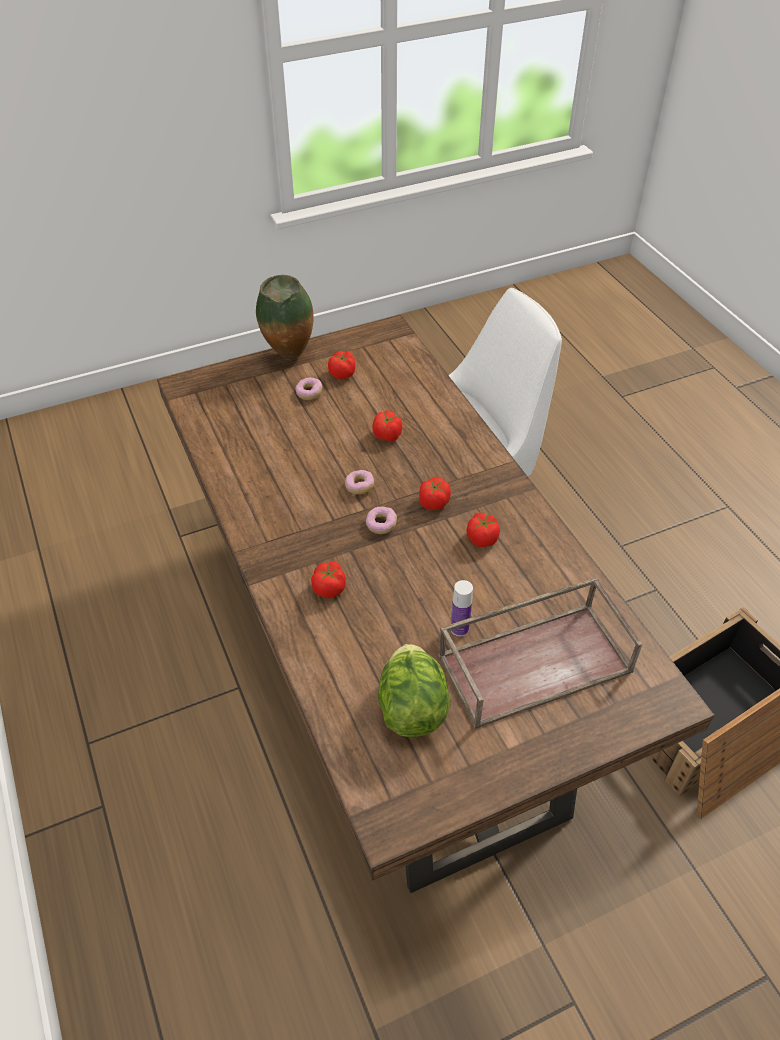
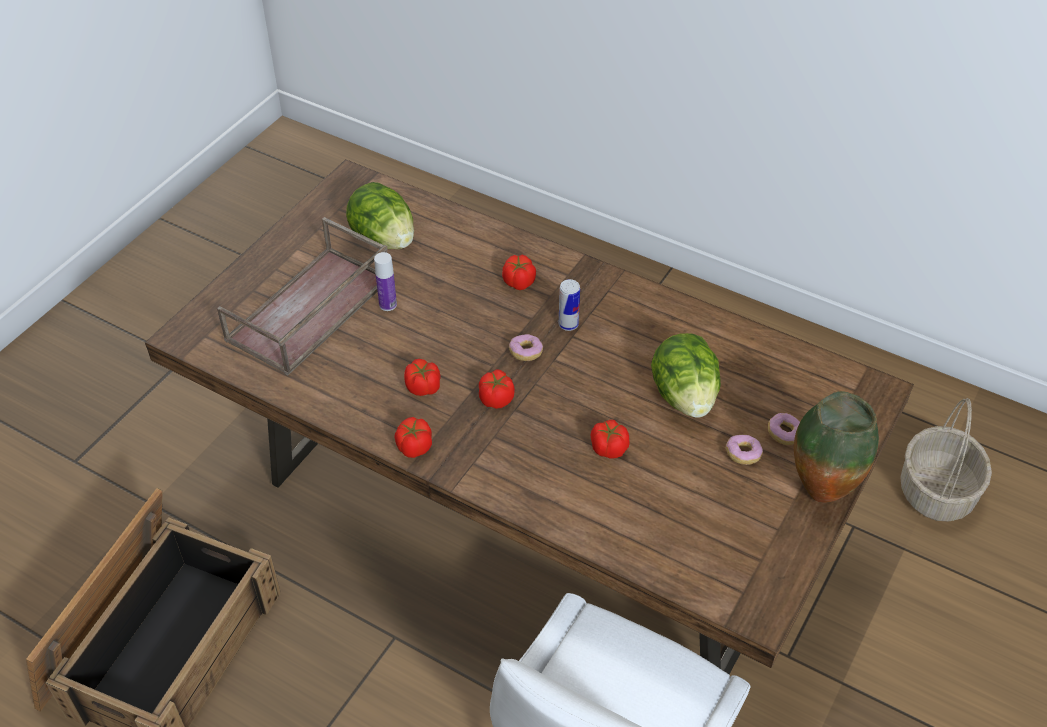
camera: 145 degrees right, 0 degrees up
tomato [328,351,355,379] -> tomato moved to [395,417,432,458]
donut [345,470,374,494] -> donut moved to [768,413,800,445]
none -> can [559,279,580,331]
none -> lettuce [651,333,721,418]
none -> basket [900,398,992,521]

